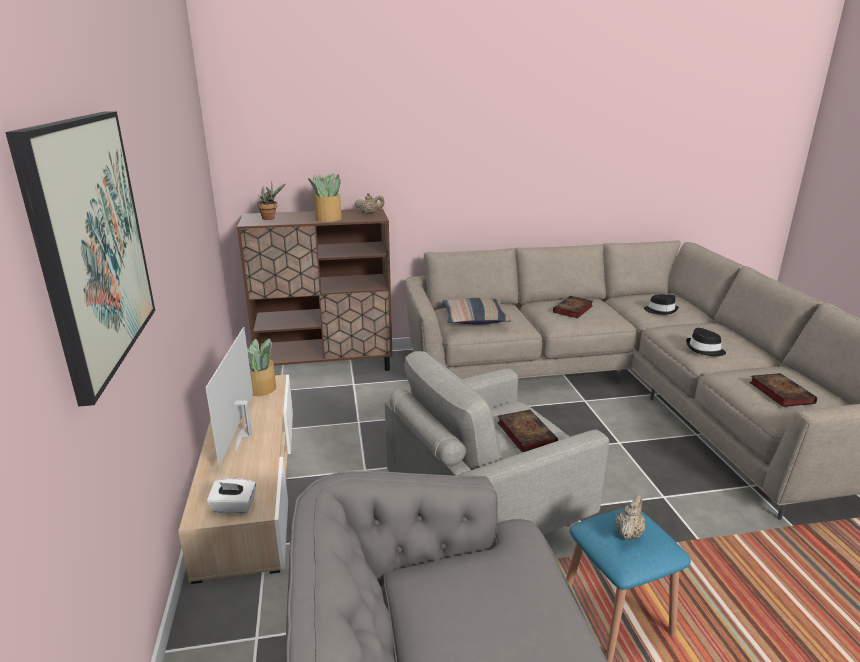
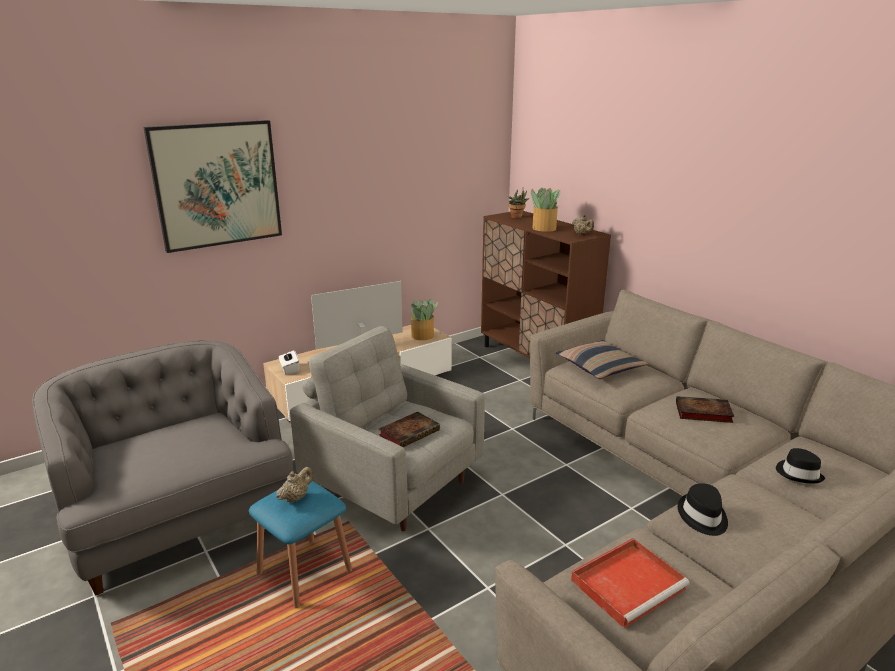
camera: 65 degrees right, 0 degrees up
beige teapot [615,495,645,541] -> beige teapot turned 60 degrees counterclockwise [276,467,313,503]
book [749,373,817,407] -> red tray [571,538,690,629]

